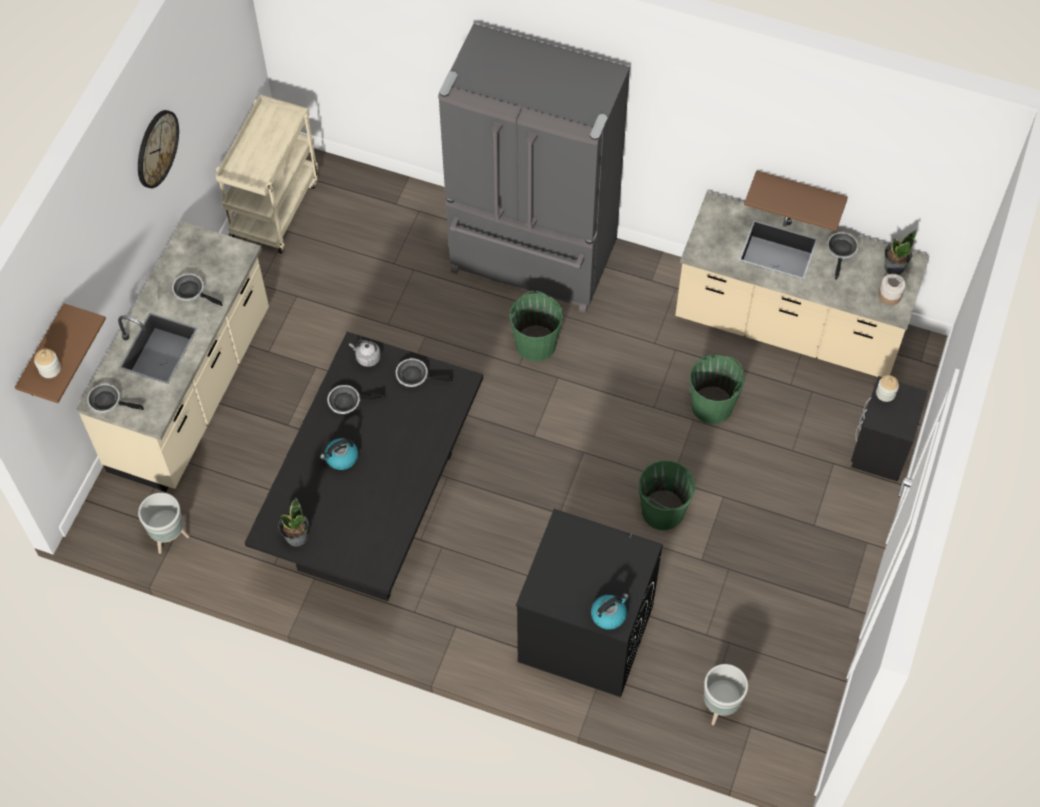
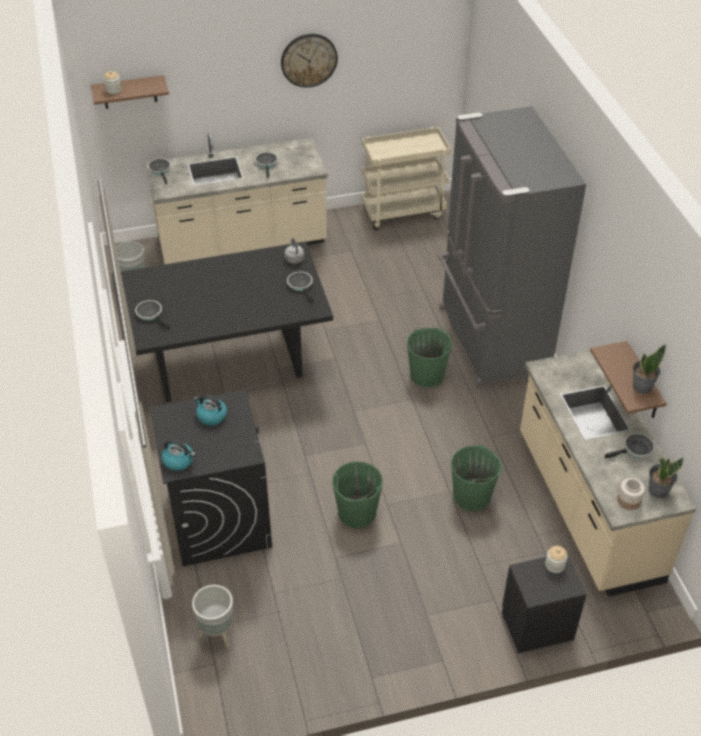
camera: 55 degrees right, 15 degrees down
potted plant [278,498,308,547] -> potted plant moved to [633,344,666,394]
kettle [320,438,358,470] -> kettle moved to [193,394,227,426]
frying pan [327,385,385,414] -> frying pan moved to [135,300,169,329]

